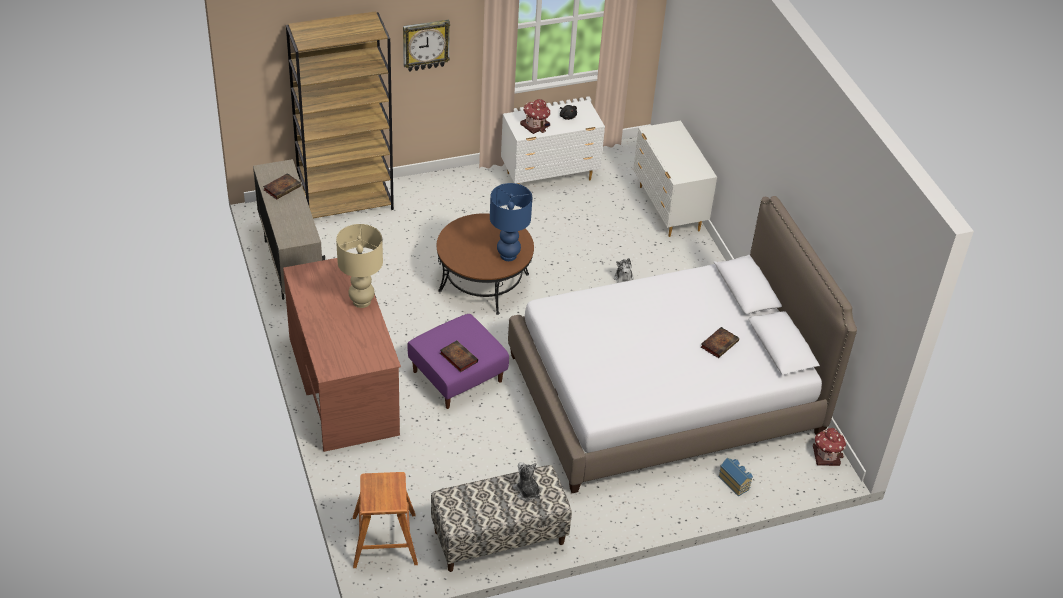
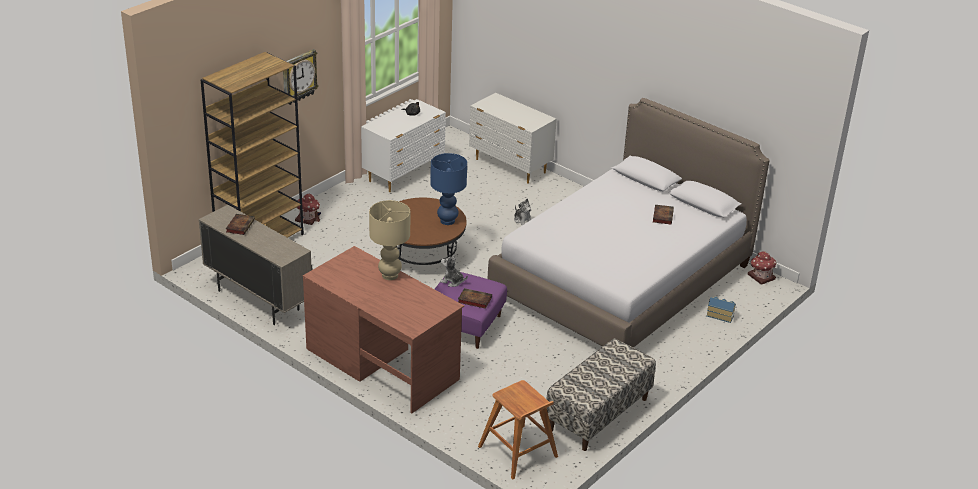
camera: 30 degrees left, 10 degrees down
plush toy [513,462,540,501] -> plush toy moved to [440,254,468,287]
toy house [520,99,551,134] -> toy house moved to [295,194,321,225]

